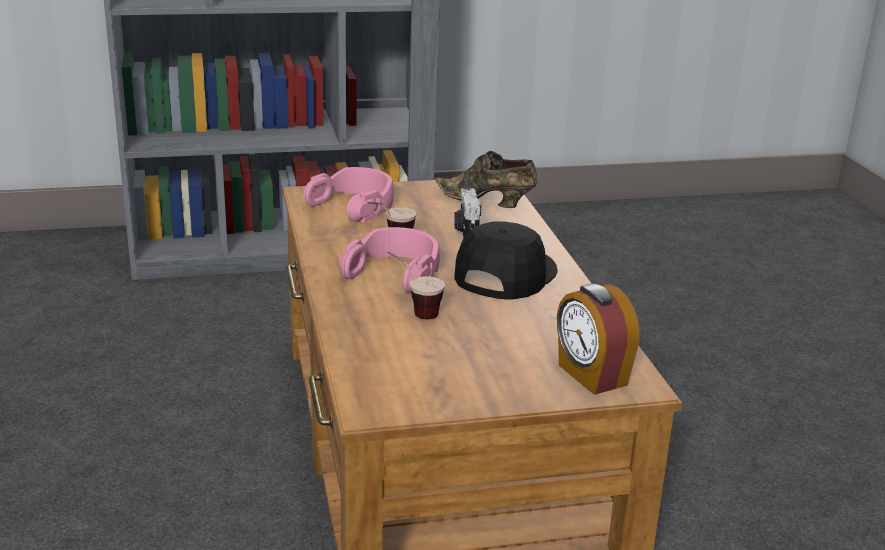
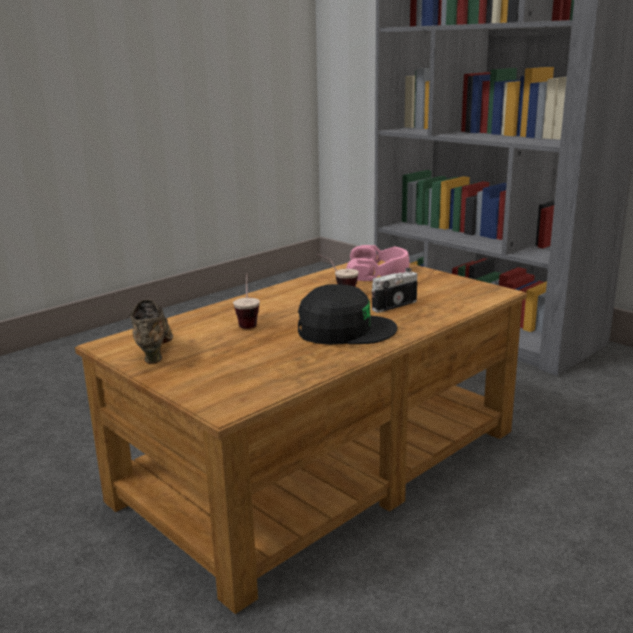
camera: 60 degrees right, 5 degrees down
pink headphones [339,227,440,293] -> none
brown shoe [435,151,537,208] -> brown shoe moved to [130,299,173,364]
alarm clock [557,284,639,395] -> none

